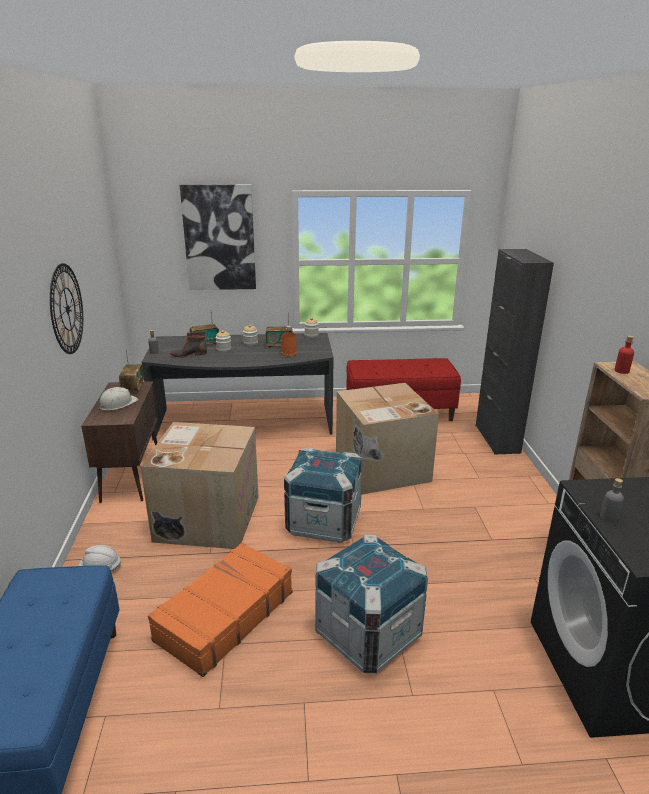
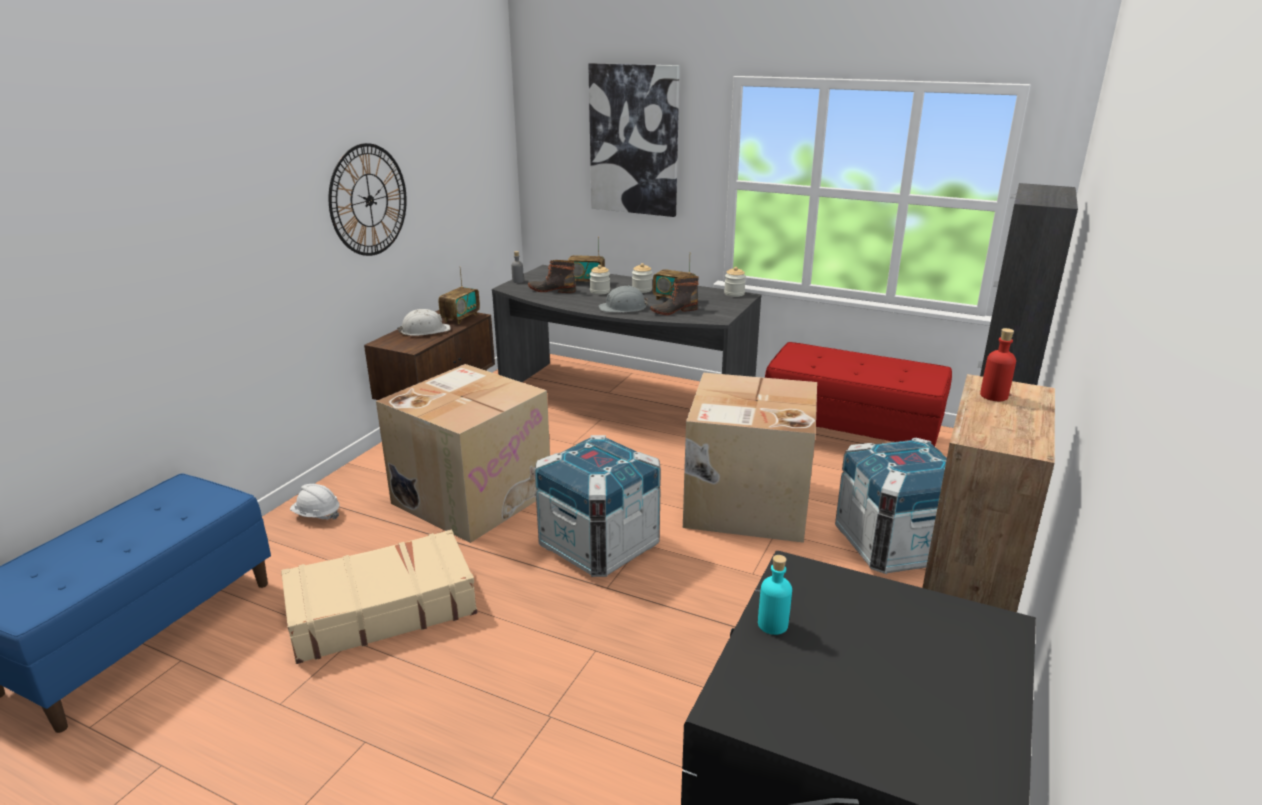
camera: 30 degrees right, 0 degrees up
orange suitcase [148,543,292,677] -> beige suitcase [281,530,478,664]
orange bottle [281,326,297,357] -> boot [650,276,699,315]
crate [315,535,428,674] -> crate moved to [835,438,947,574]
grey bottle [600,478,624,523] -> turquoise bottle [758,555,792,635]
none -> grey hard hat [599,285,648,312]

